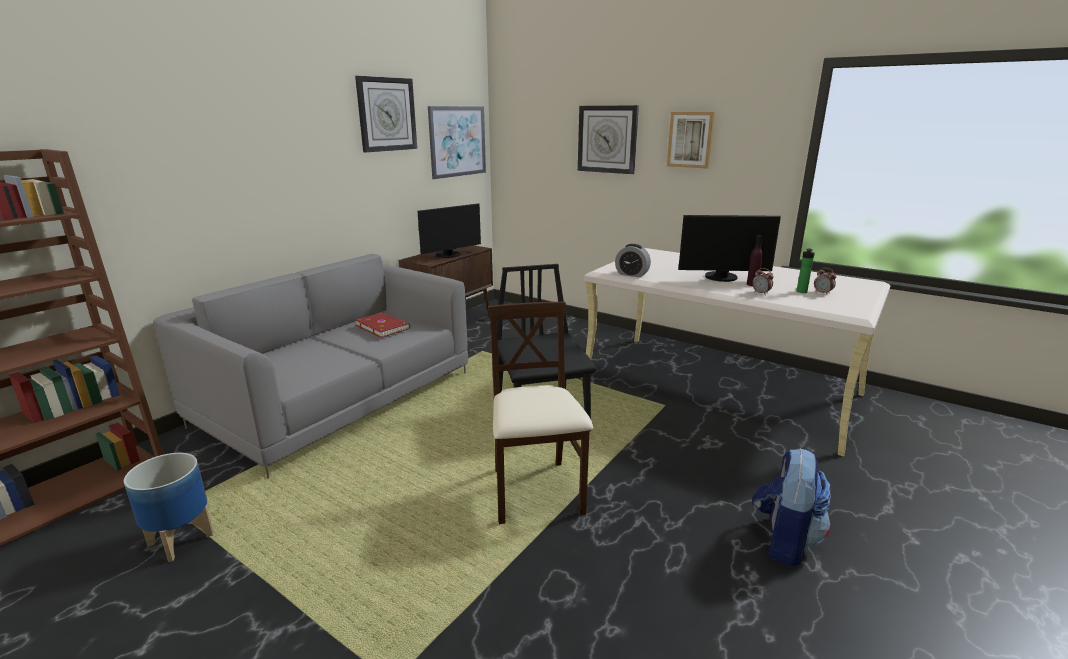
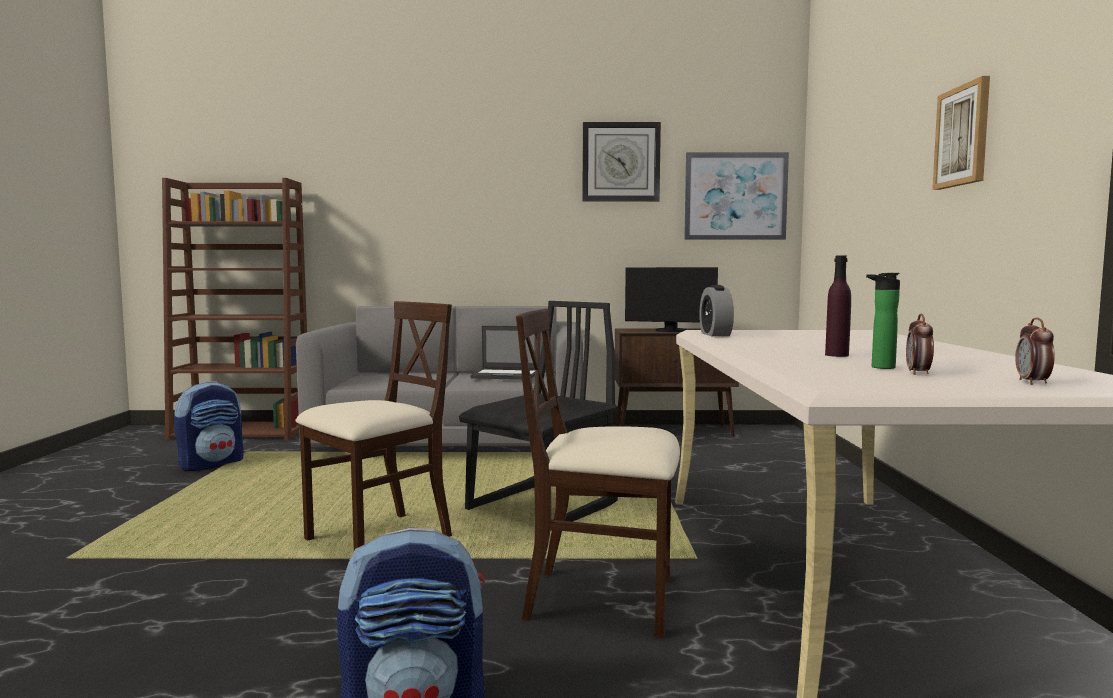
camera: 55 degrees right, 15 degrees down
planter [124,453,214,562] -> backpack [174,382,244,471]
red book [355,312,410,338] -> laptop [470,326,535,380]
wall clock [578,105,639,174] -> none
monitor [678,215,781,282] -> none
alarm clock [752,268,774,294] -> alarm clock moved to [1015,317,1055,385]
none -> beige chair [516,309,680,638]

